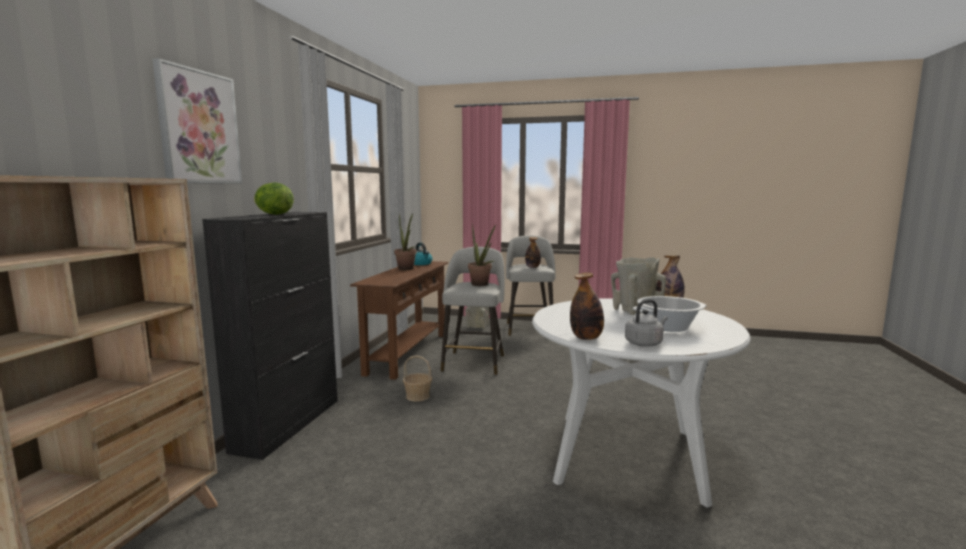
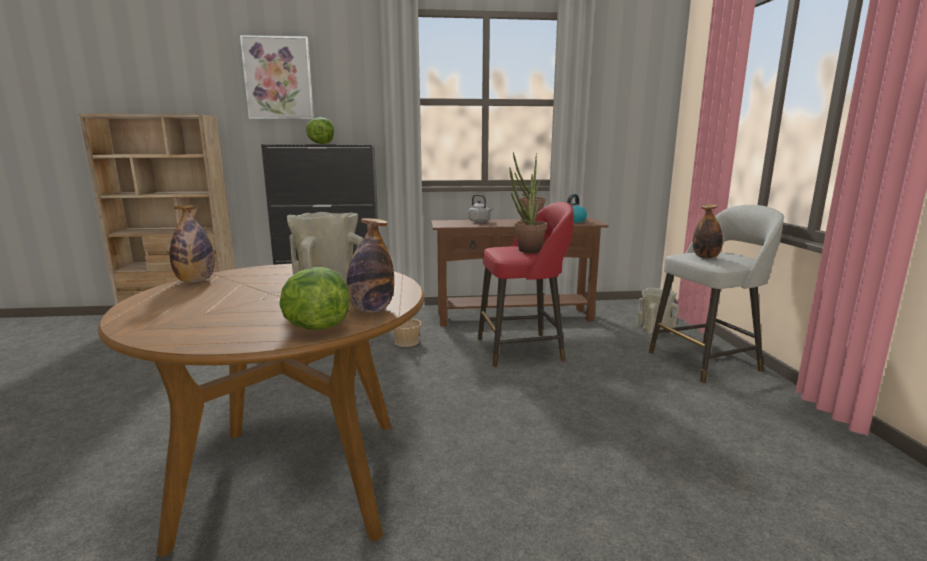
camera: 70 degrees right, 5 degrees up
grey stool [441,247,505,375] -> red stool [478,202,574,367]
white dining table [532,298,751,508] -> brown dining table [98,264,425,557]
grey kettle [625,300,668,347] -> grey kettle moved to [468,194,493,222]
cooking pot [633,296,707,332] -> none
none -> lettuce [279,267,350,330]

